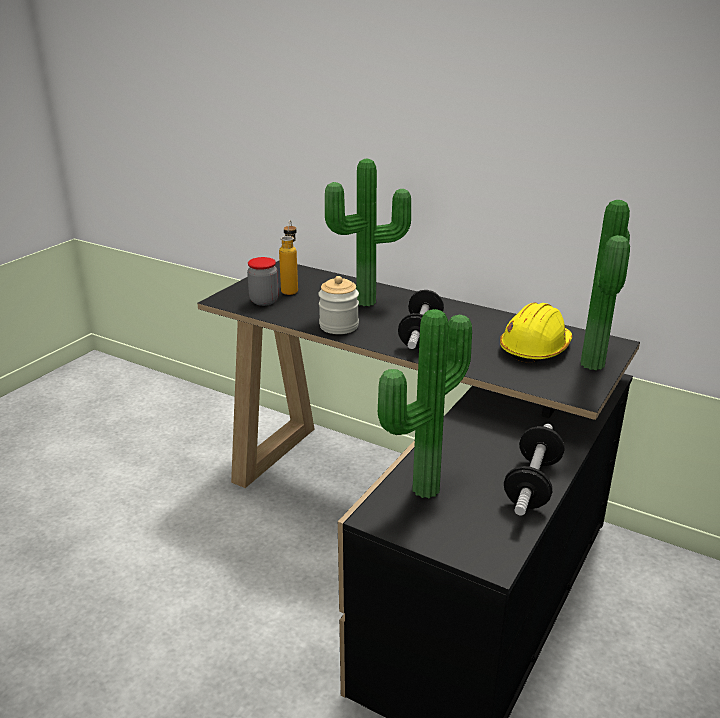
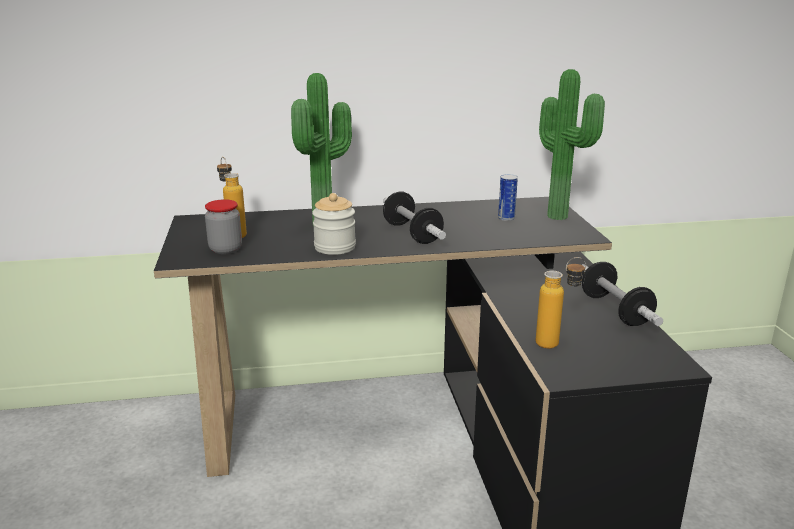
camera: 40 degrees left, 5 degrees down
potted plant [378,309,472,498] -> bottle [536,257,586,349]
yellow hard hat [500,302,572,363] -> can [498,174,518,221]

